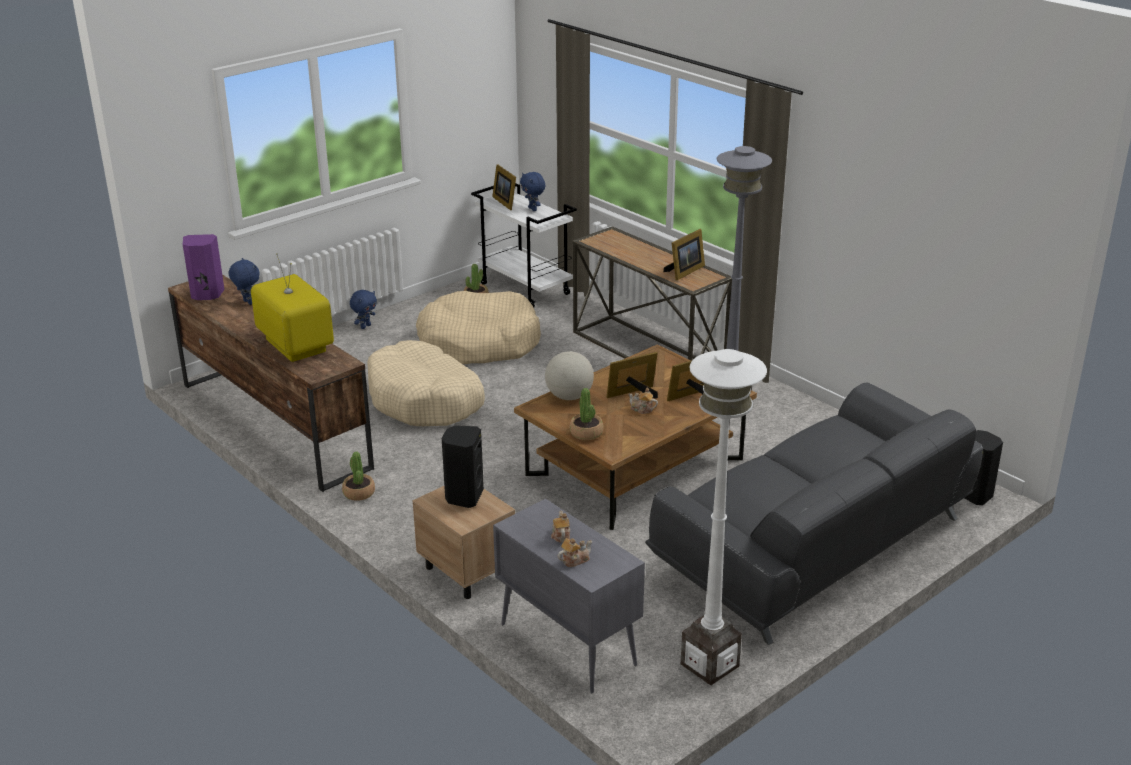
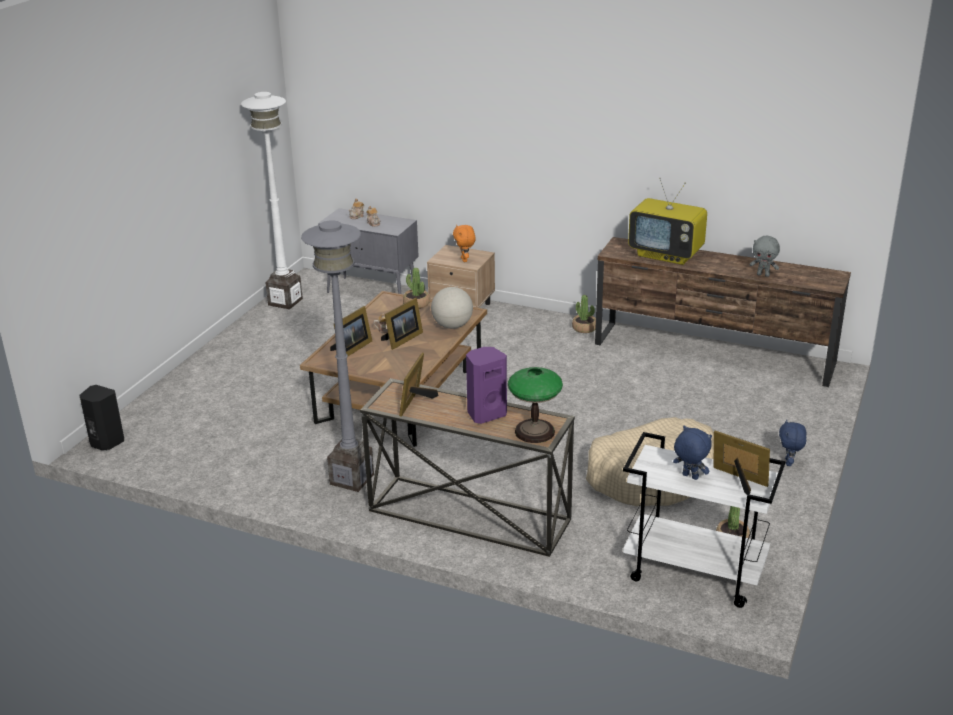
camera: 155 degrees right, 0 degrees up
purple speaker [183,234,225,300] -> purple speaker moved to [466,347,507,424]
blue plush toy [229,258,260,305] -> grey plush toy [749,236,780,277]
beige dog bed [367,340,485,426] -> none
black speaker [442,426,484,508] -> orange plush toy [453,225,476,262]
grey sofa [645,382,983,645] -> none
none -> table lamp [508,367,563,443]

